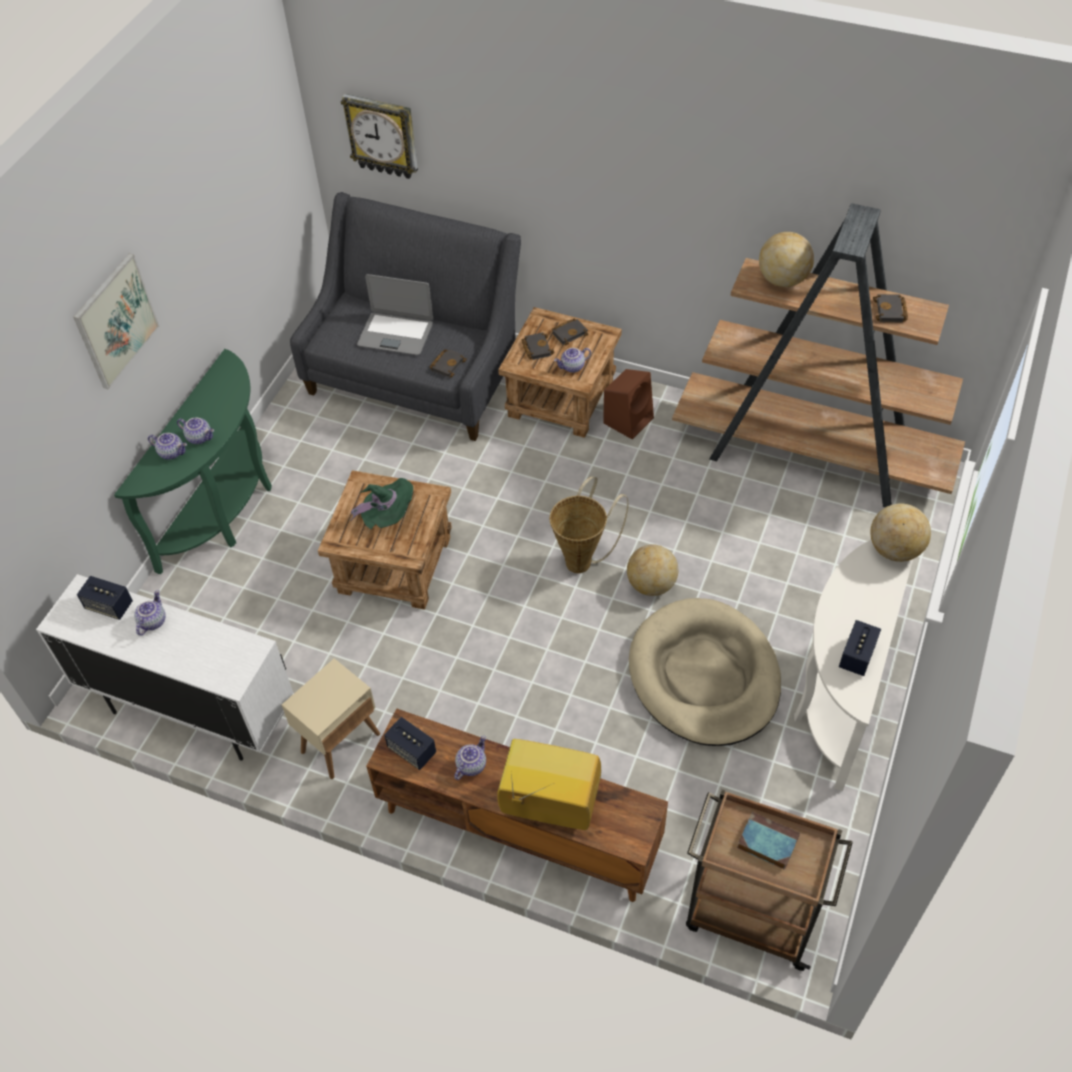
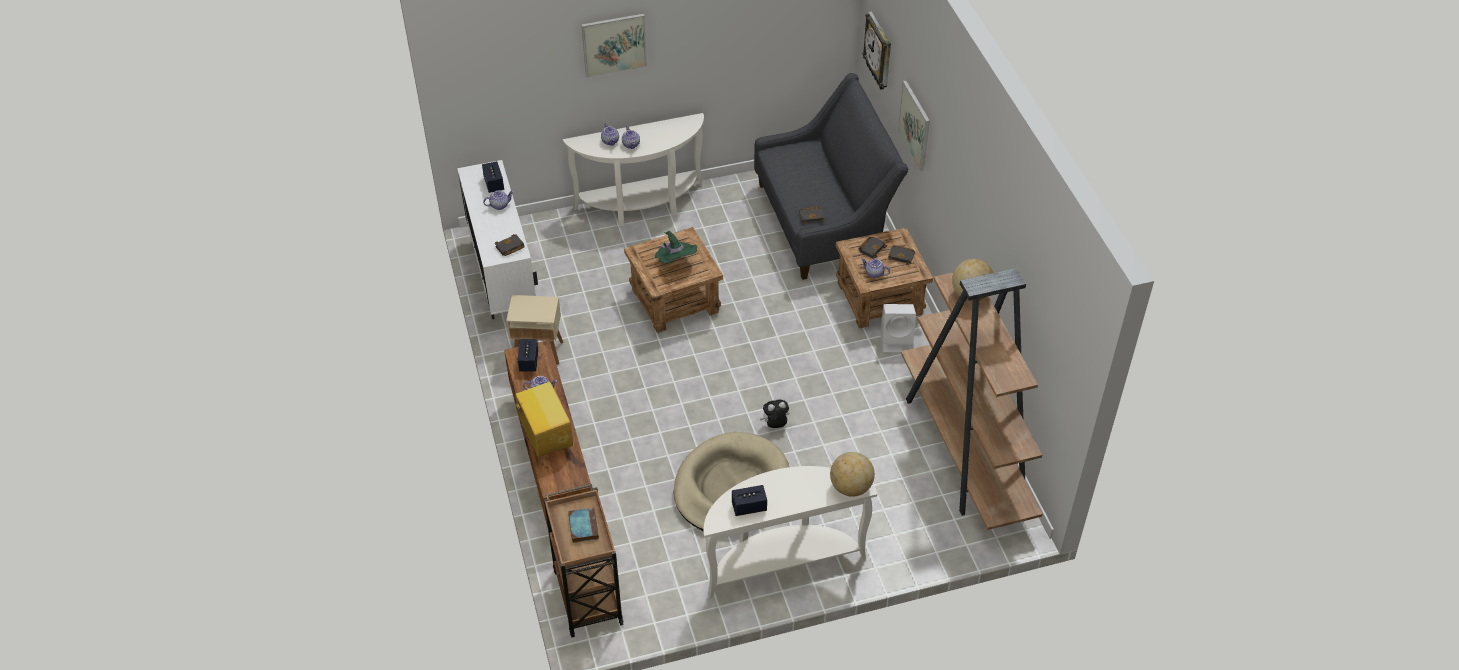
camera: 50 degrees right, 5 degrees down
green console table [114,349,272,574] -> white console table [563,113,704,226]
laptop [357,274,433,355] -> none
basket [550,476,628,573] -> none
brown speaker [603,369,654,440] -> white speaker [881,304,916,352]
globe [627,544,678,596] -> plush toy [760,400,789,428]
black book [873,294,908,323] -> black book moved to [495,234,525,256]
none -> picture [898,80,930,171]

